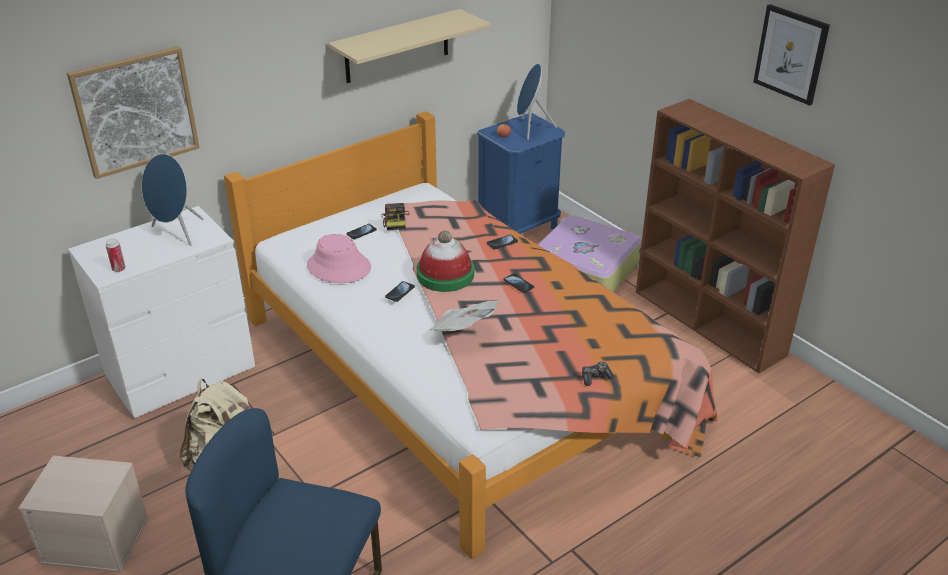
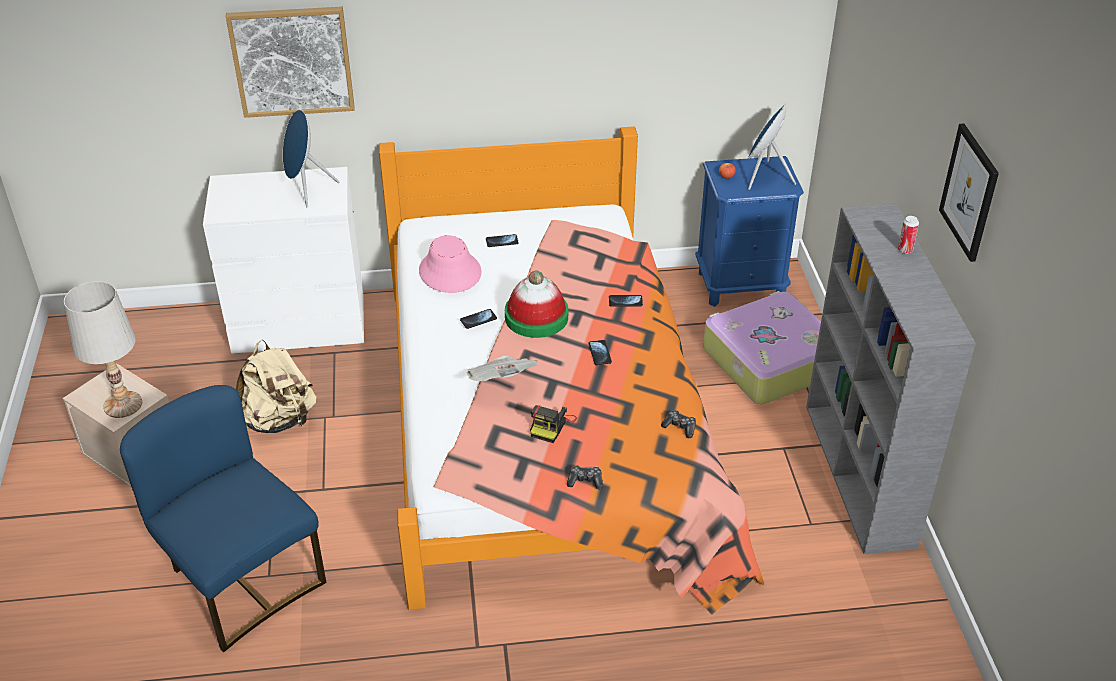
camera: 30 degrees right, 5 degrees up
can [106,239,125,272] -> can moved to [898,216,919,254]
beige shelf [328,9,491,83] -> none
camera [381,203,410,230] -> camera moved to [530,405,577,443]
brown bookcase [636,99,835,373] -> grey bookcase [806,203,976,554]
none -> white table lamp [64,281,142,418]
none -> game controller [661,410,696,438]

